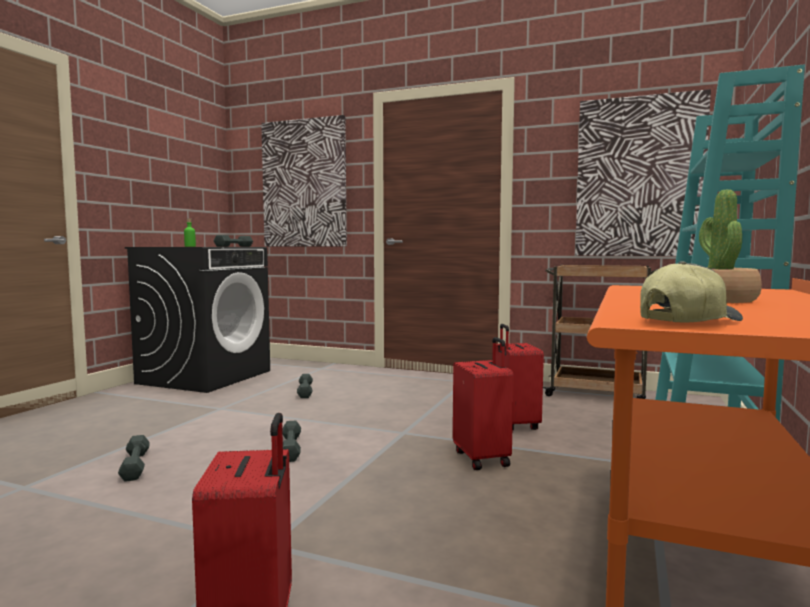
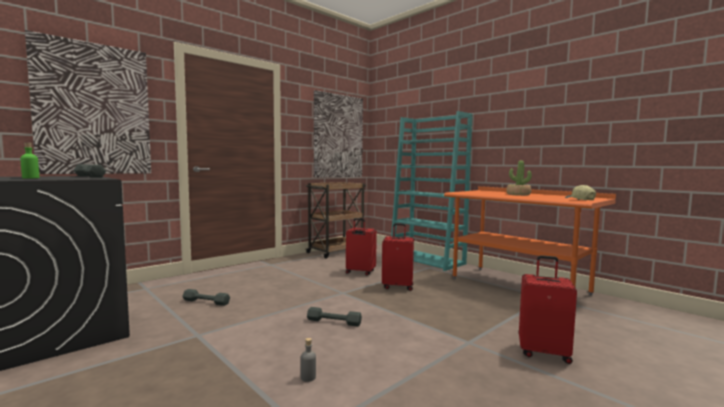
camera: 65 degrees left, 0 degrees up
grey dumbbell [118,435,150,482] -> grey bottle [301,338,316,382]

